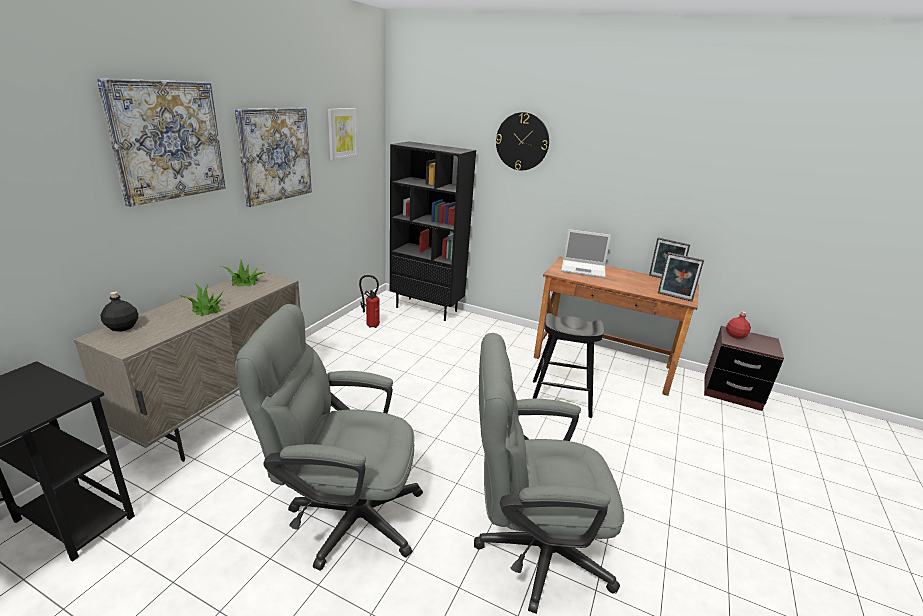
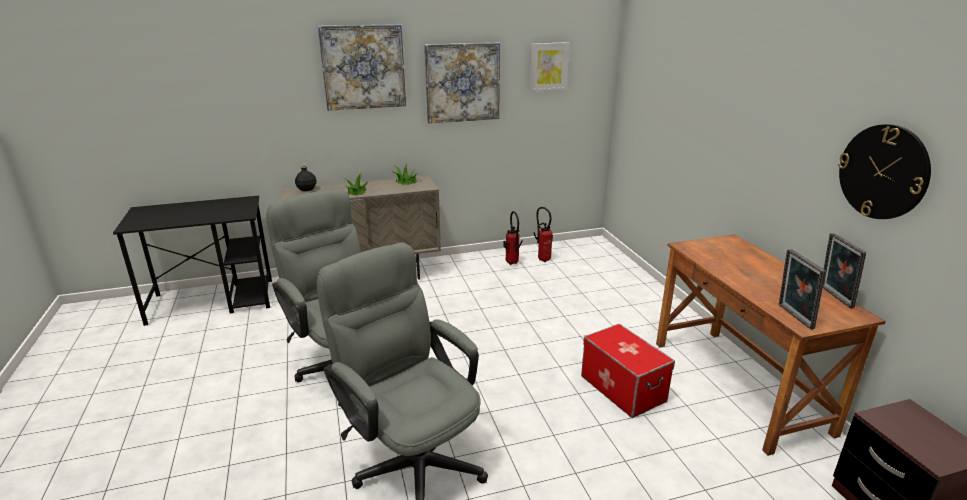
camera: 50 degrees right, 0 degrees up
black bookcase [390,142,476,321] -> none
wall clock [496,112,549,170] -> wall clock moved to [838,124,931,219]
black stool [532,313,604,418] -> storage box [581,324,675,418]
laptop [561,229,611,278] -> none
red bottle [726,311,751,339] -> none
none -> fire extinguisher [503,211,523,265]

